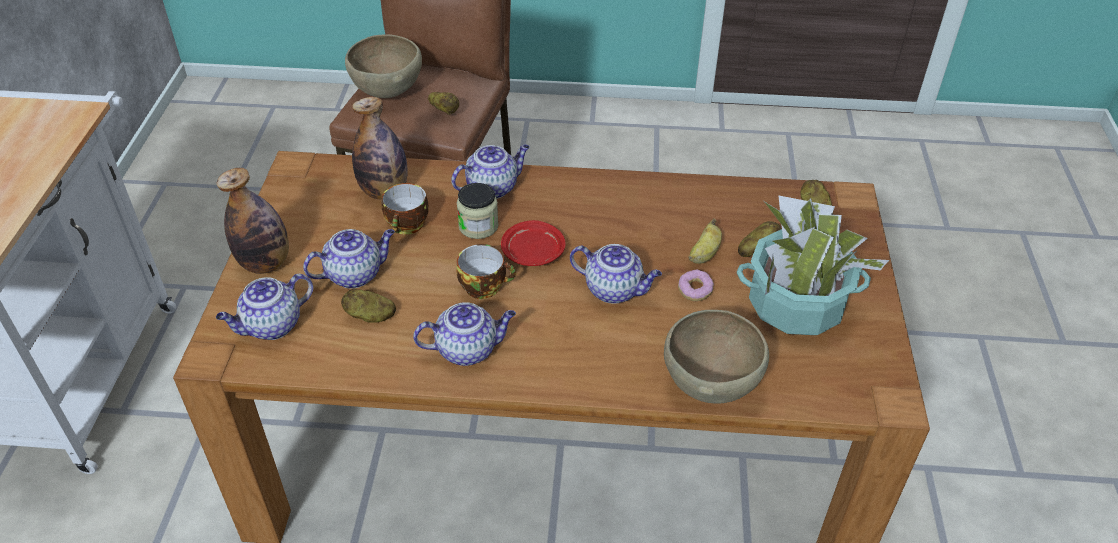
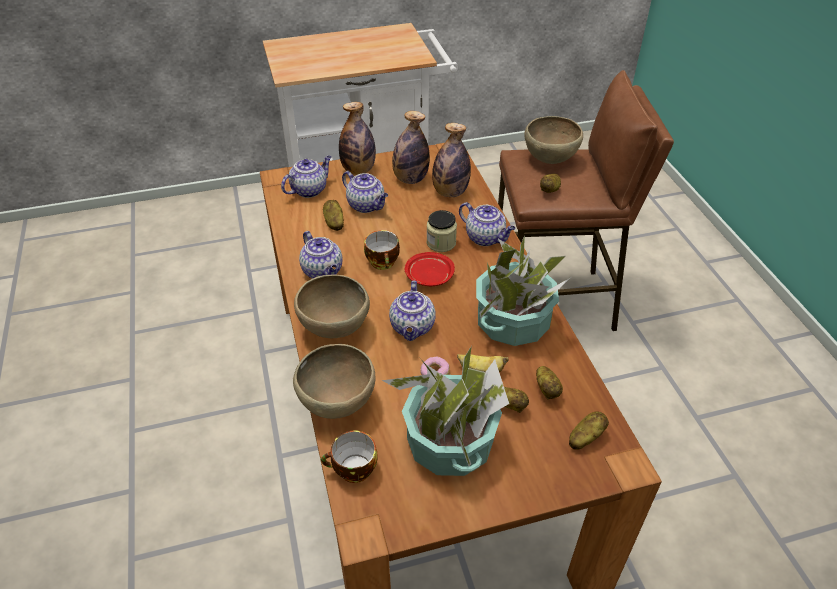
camera: 70 degrees right, 0 degrees up
teapot [216,274,313,340] -> teapot turned 105 degrees clockwise [281,156,331,198]
cup [382,183,429,235] -> cup moved to [321,430,377,483]
none -> brown bowl [294,275,370,338]
none -> bottle [392,111,430,184]
none -> potted plant [476,236,571,346]
none -> potato [536,366,563,399]

